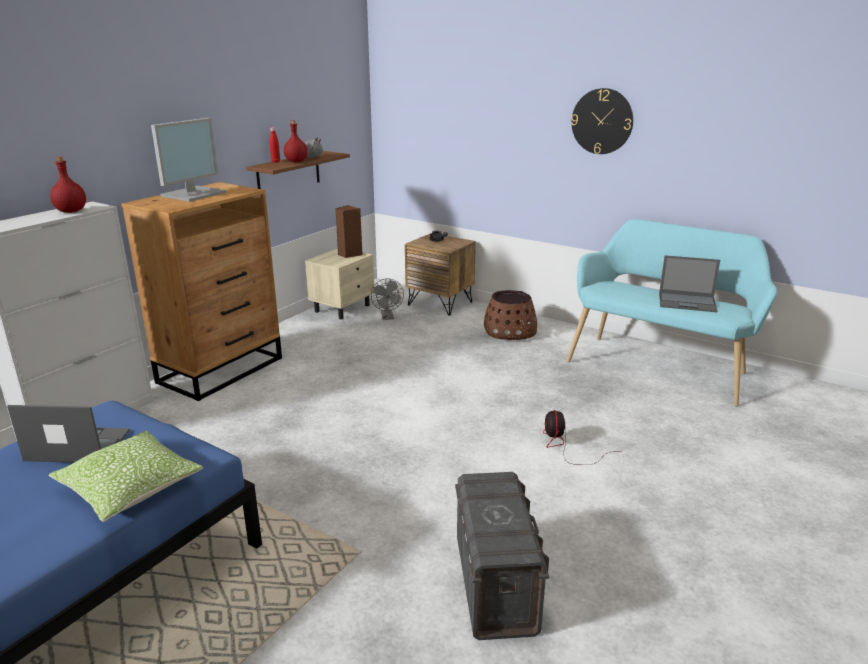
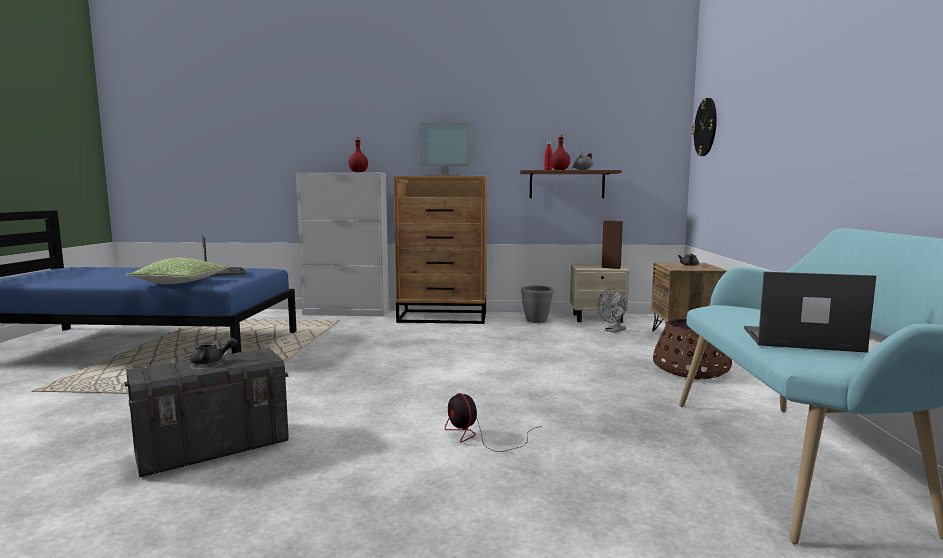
camera: 60 degrees right, 15 degrees down
fan [543,410,615,465] -> fan turned 90 degrees counterclockwise [445,393,542,452]
wall clock [571,88,633,154] -> wall clock moved to [692,98,717,156]
laptop [659,255,720,312] -> laptop turned 120 degrees clockwise [744,272,876,353]
none -> grey teapot [190,338,237,364]
none -> grey planter [521,285,554,323]

